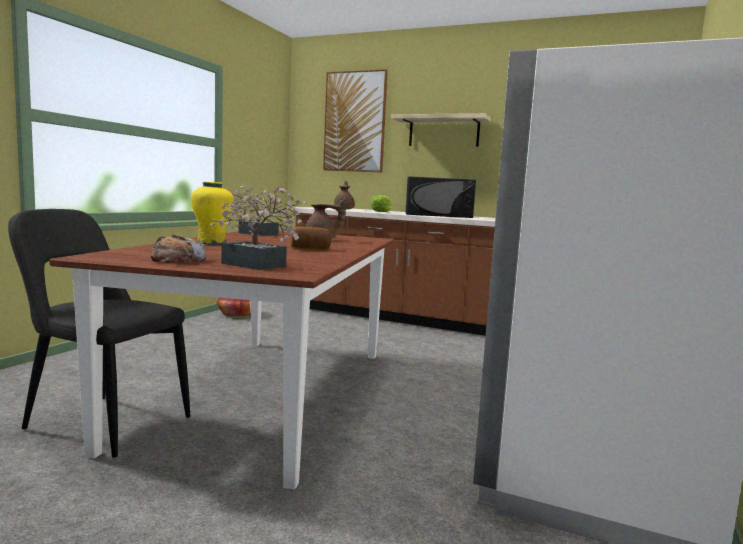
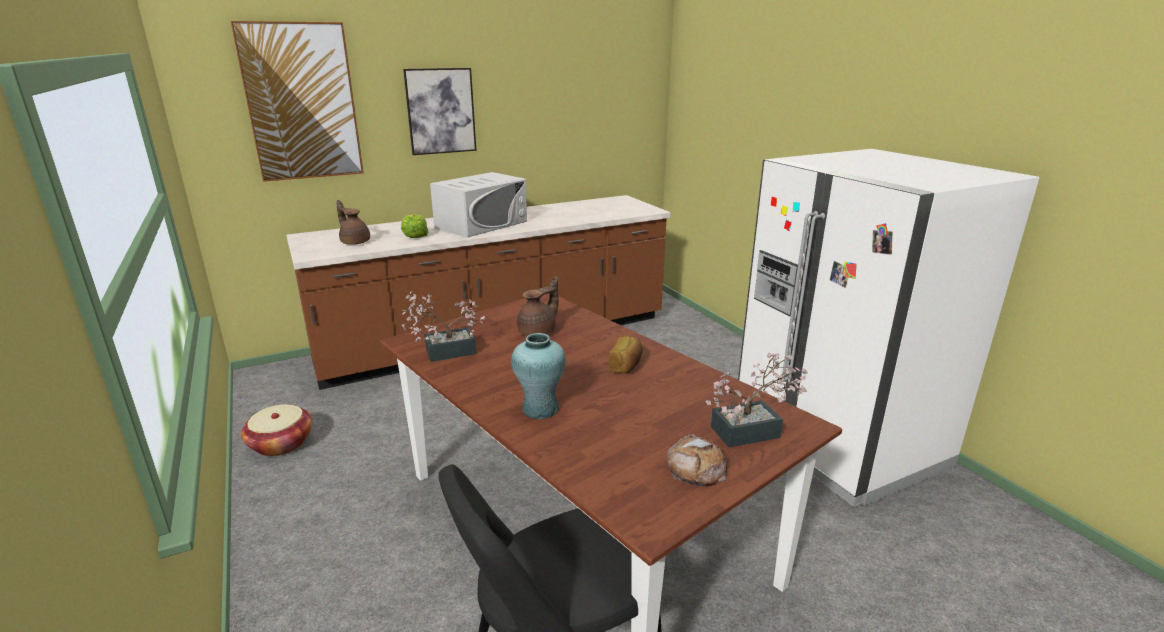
camera: 50 degrees left, 15 degrees up
yellow vase [191,182,234,245] -> turquoise vase [511,333,566,419]
shelf [391,113,491,147] -> picture [403,68,476,155]
black microwave [405,176,476,218] -> white microwave [430,172,527,238]

